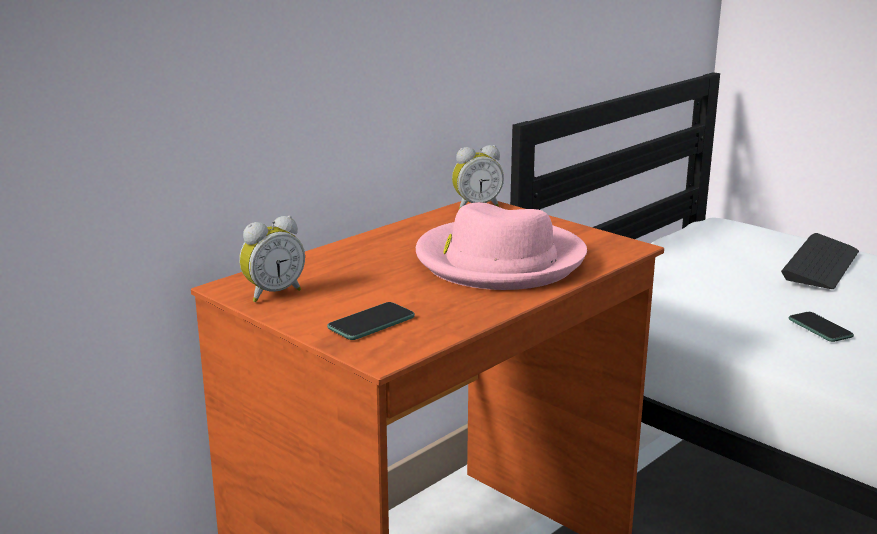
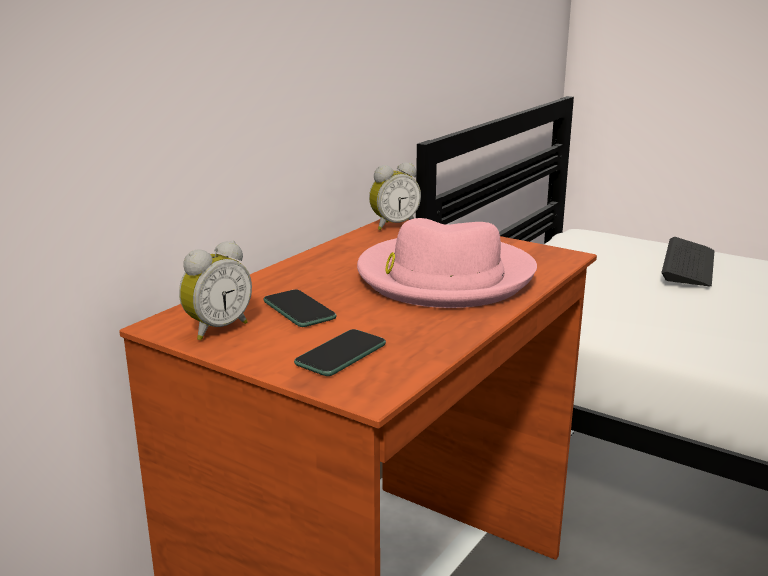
camera: 10 degrees left, 0 degrees up
phone [789,312,854,342] -> phone moved to [263,289,337,327]

